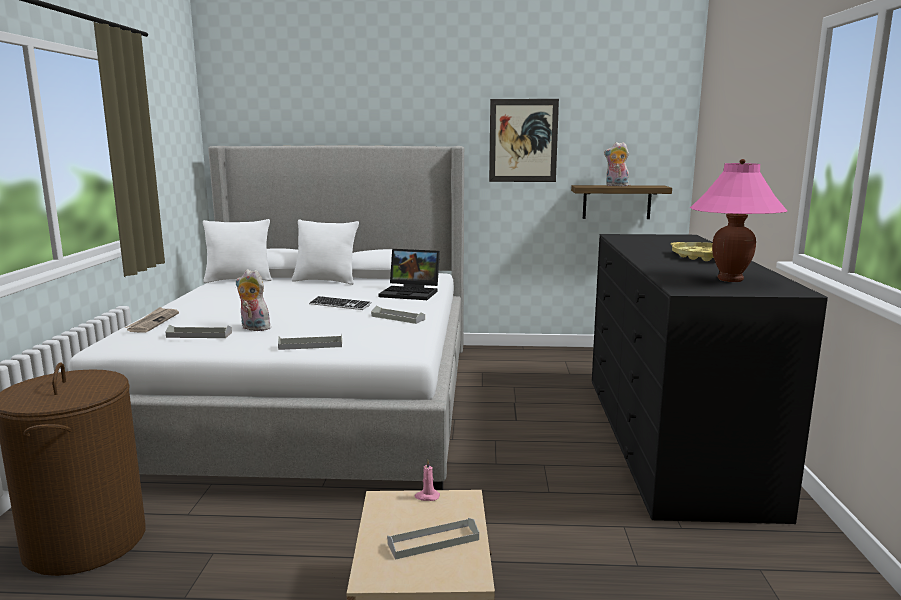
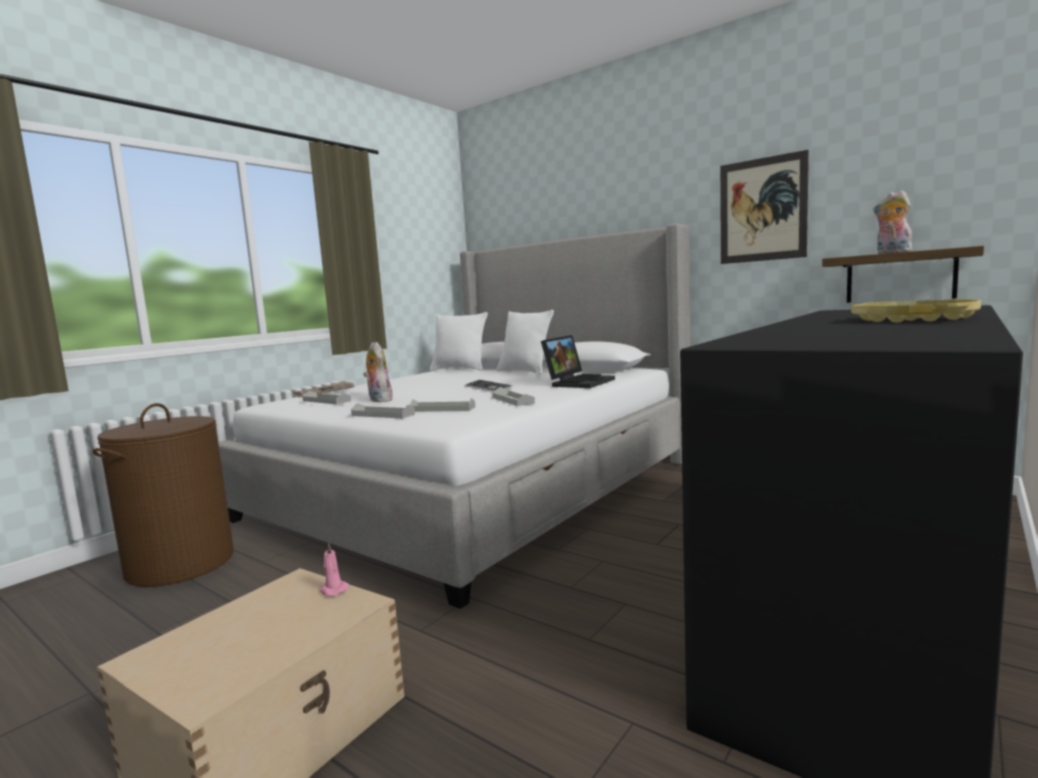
camera: 35 degrees right, 5 degrees down
laptop [378,249,440,300] -> laptop turned 105 degrees counterclockwise [541,335,615,388]
grey tray [387,518,479,560] -> grey tray moved to [410,398,475,412]
pink table lamp [690,159,788,282] -> none

